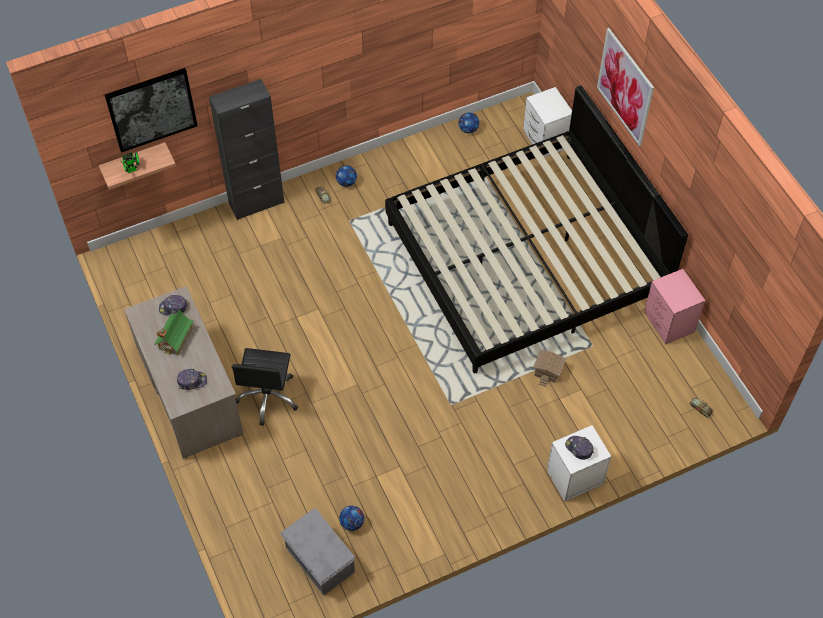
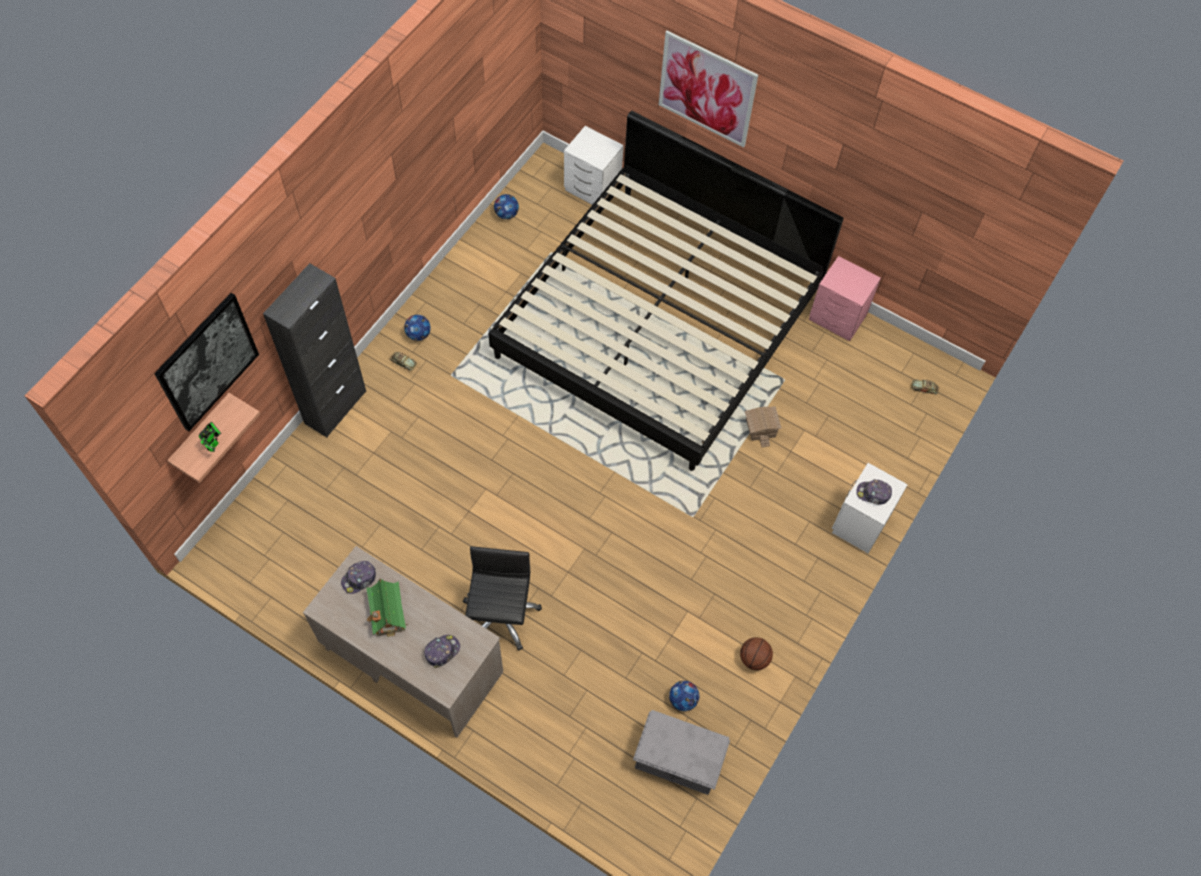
camera: 35 degrees left, 5 degrees up
black office chair [232,348,298,426] -> black office chair turned 150 degrees counterclockwise [463,546,542,651]
none -> basketball [740,637,773,670]

